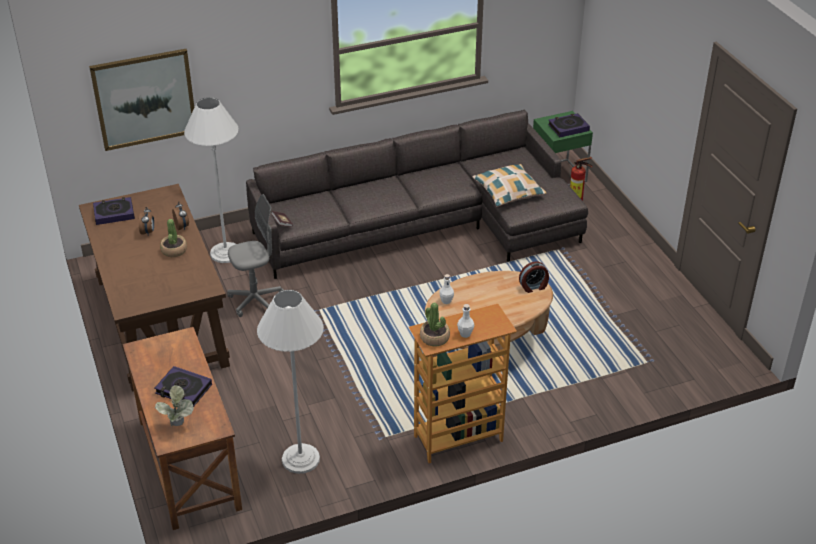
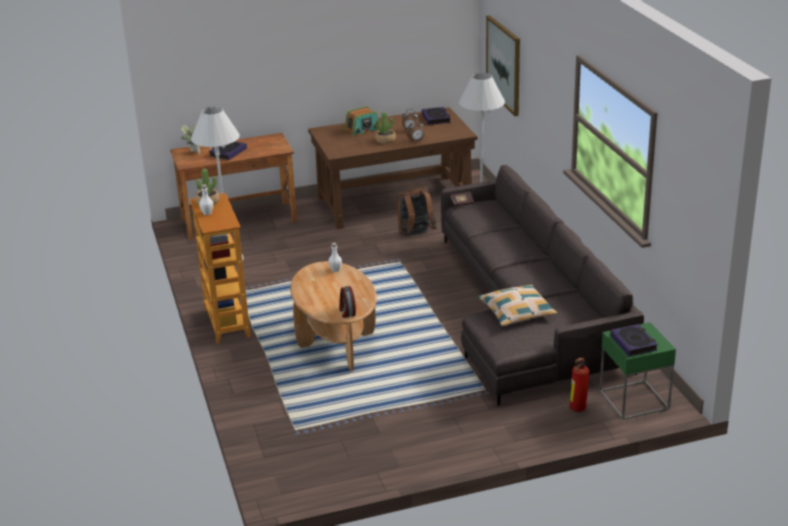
camera: 95 degrees right, 10 degrees down
grey office chair [227,194,284,317] -> brown backpack [397,188,437,236]
none -> radio [344,106,380,136]

